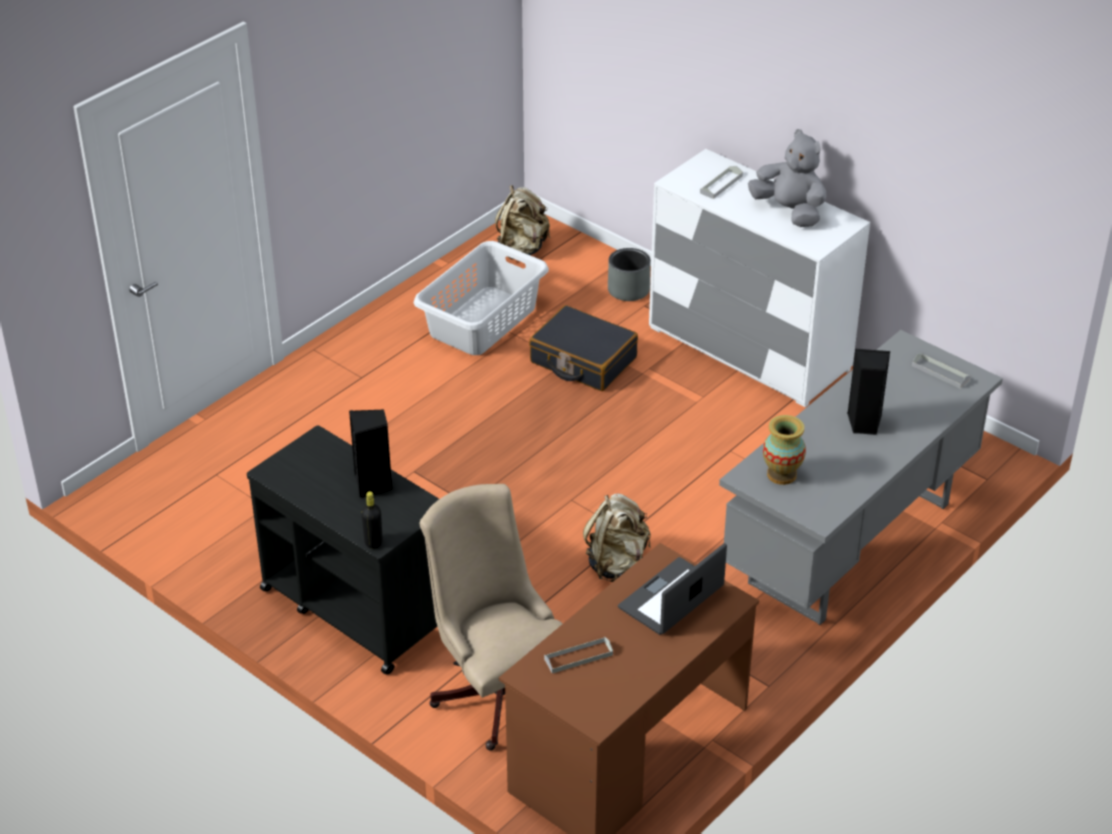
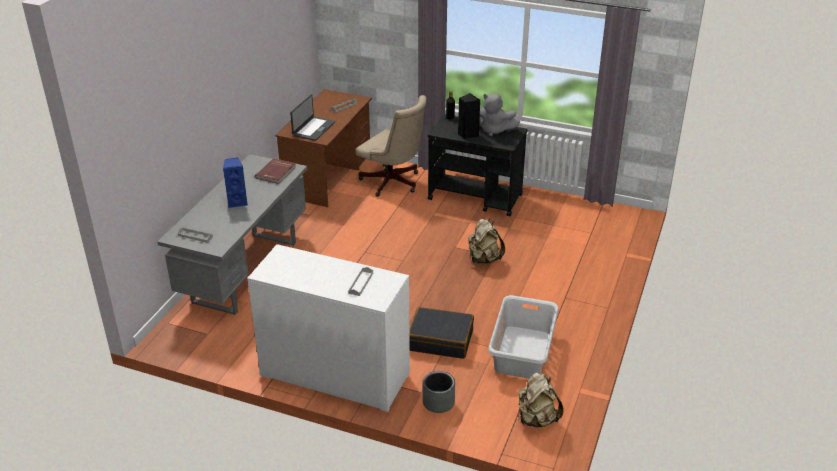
camera: 160 degrees right, 5 degrees down
beige backpack [583,494,651,582] -> beige backpack moved to [468,219,505,264]
grey plush toy [748,129,827,227] -> grey plush toy moved to [479,94,520,137]
vase [763,415,806,485] -> red book [255,158,296,184]
black speaker [847,349,891,435] -> blue speaker [223,158,248,208]

